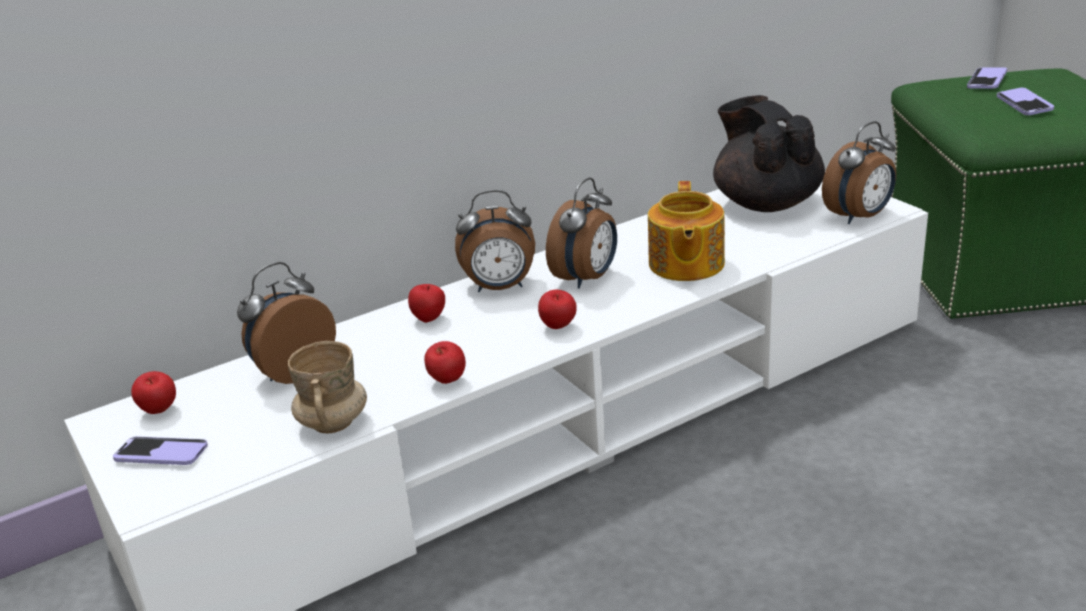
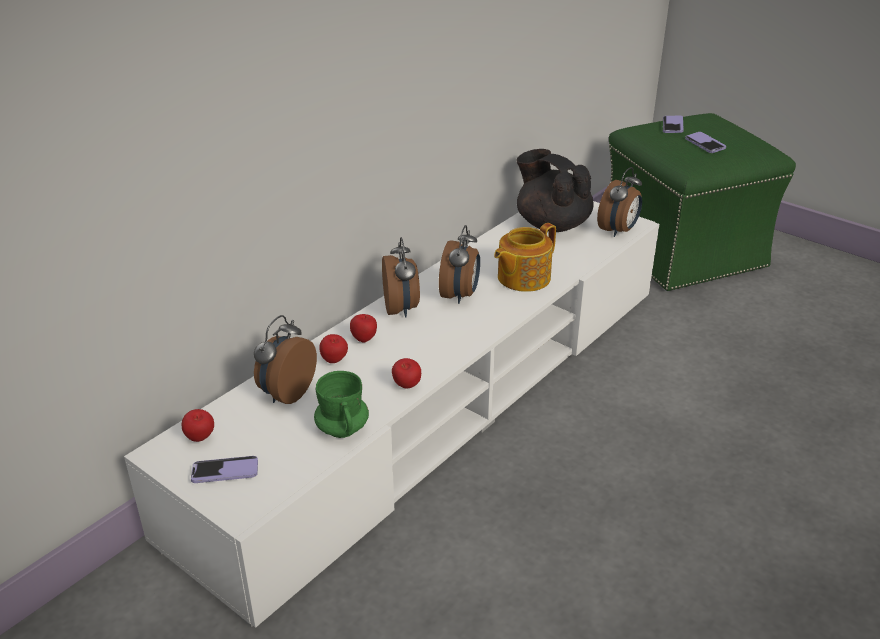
camera: 20 degrees left, 5 degrees up
beige mug [288,341,367,433] -> green mug [314,371,369,438]
alarm clock [455,190,535,292] -> alarm clock turned 75 degrees counterclockwise [382,237,420,318]
apple [538,290,577,329] -> apple moved to [319,334,348,363]
teapot [648,181,725,281] -> teapot turned 60 degrees clockwise [494,223,556,292]

